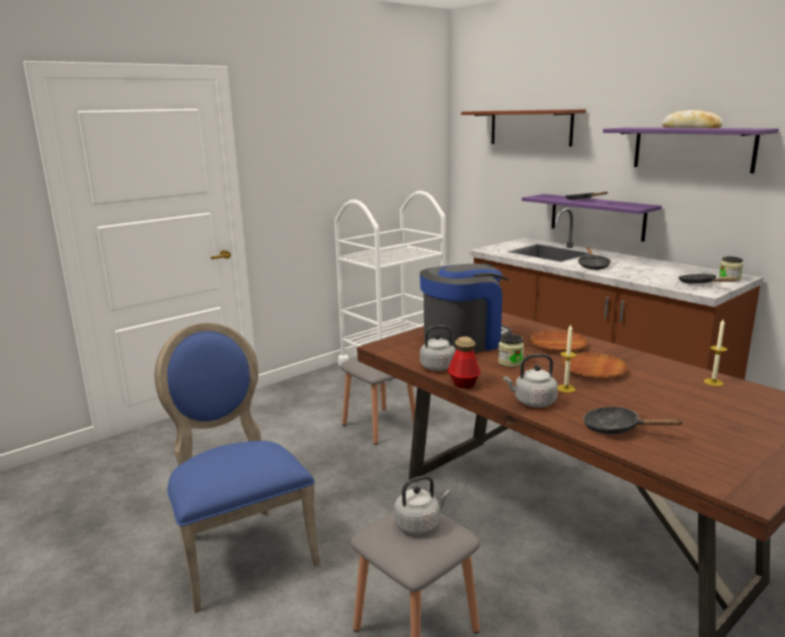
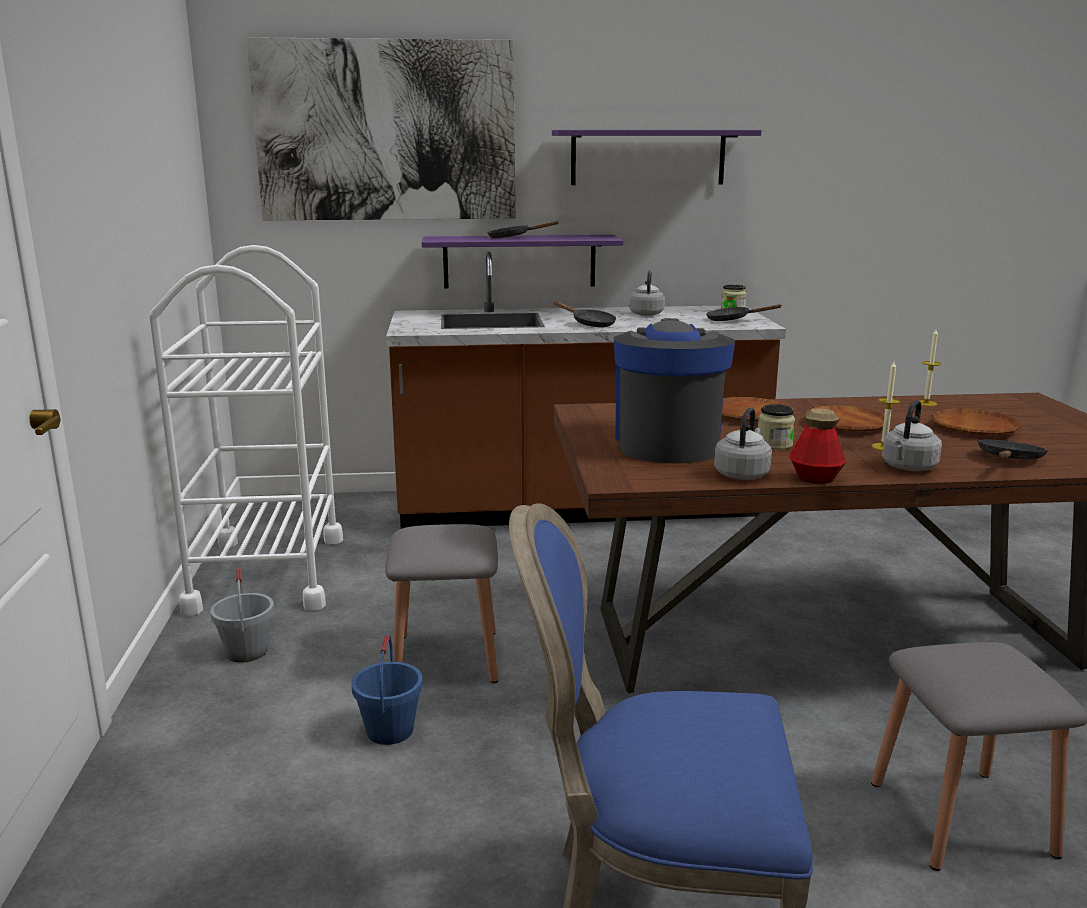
camera: 55 degrees left, 0 degrees up
grey kettle [394,475,450,534] -> grey kettle moved to [629,270,665,316]
brown shelf [461,109,586,146] -> picture [246,37,516,220]
black frying pan [583,407,684,434] -> black frying pan turned 150 degrees clockwise [977,439,1048,459]
bread [662,110,723,128] -> none
none -> grey bucket [210,568,274,663]
none -> blue bucket [351,635,423,745]
none -> brown plate [931,408,1021,435]

